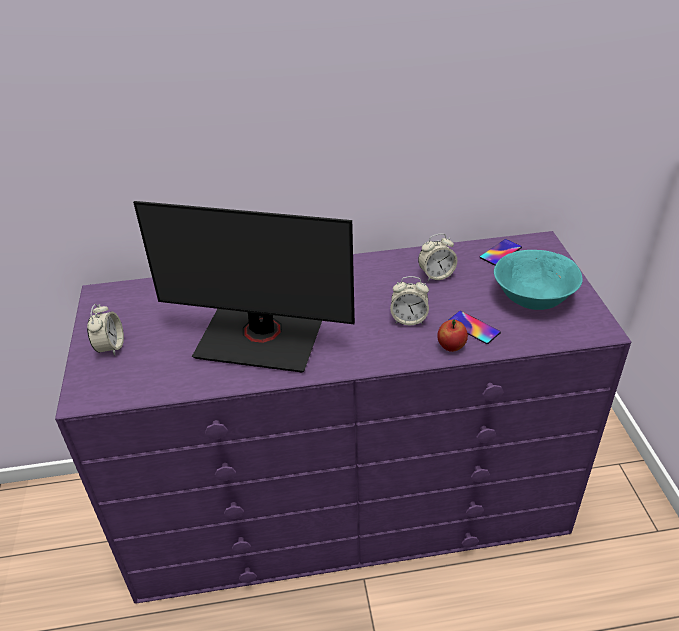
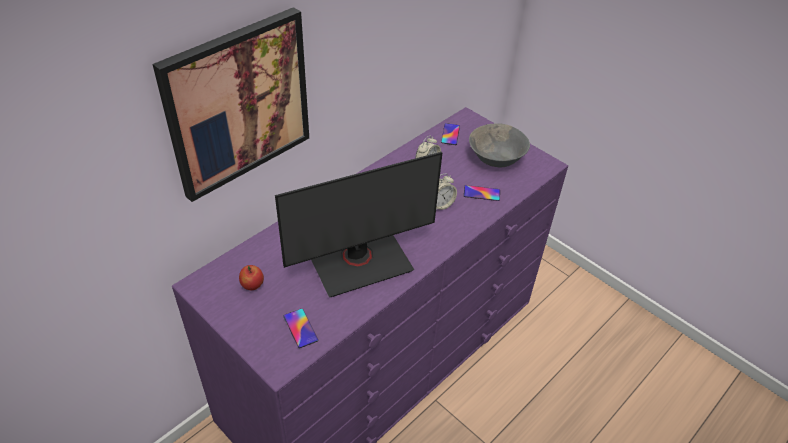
camera: 40 degrees left, 5 degrees up
alarm clock [87,304,124,356] -> none
apple [437,319,468,352] -> apple moved to [239,265,264,290]
turquoise bowl [494,250,583,310] -> grey bowl [469,123,530,167]
none -> picture [152,7,309,202]
none -> phone [283,309,318,348]

